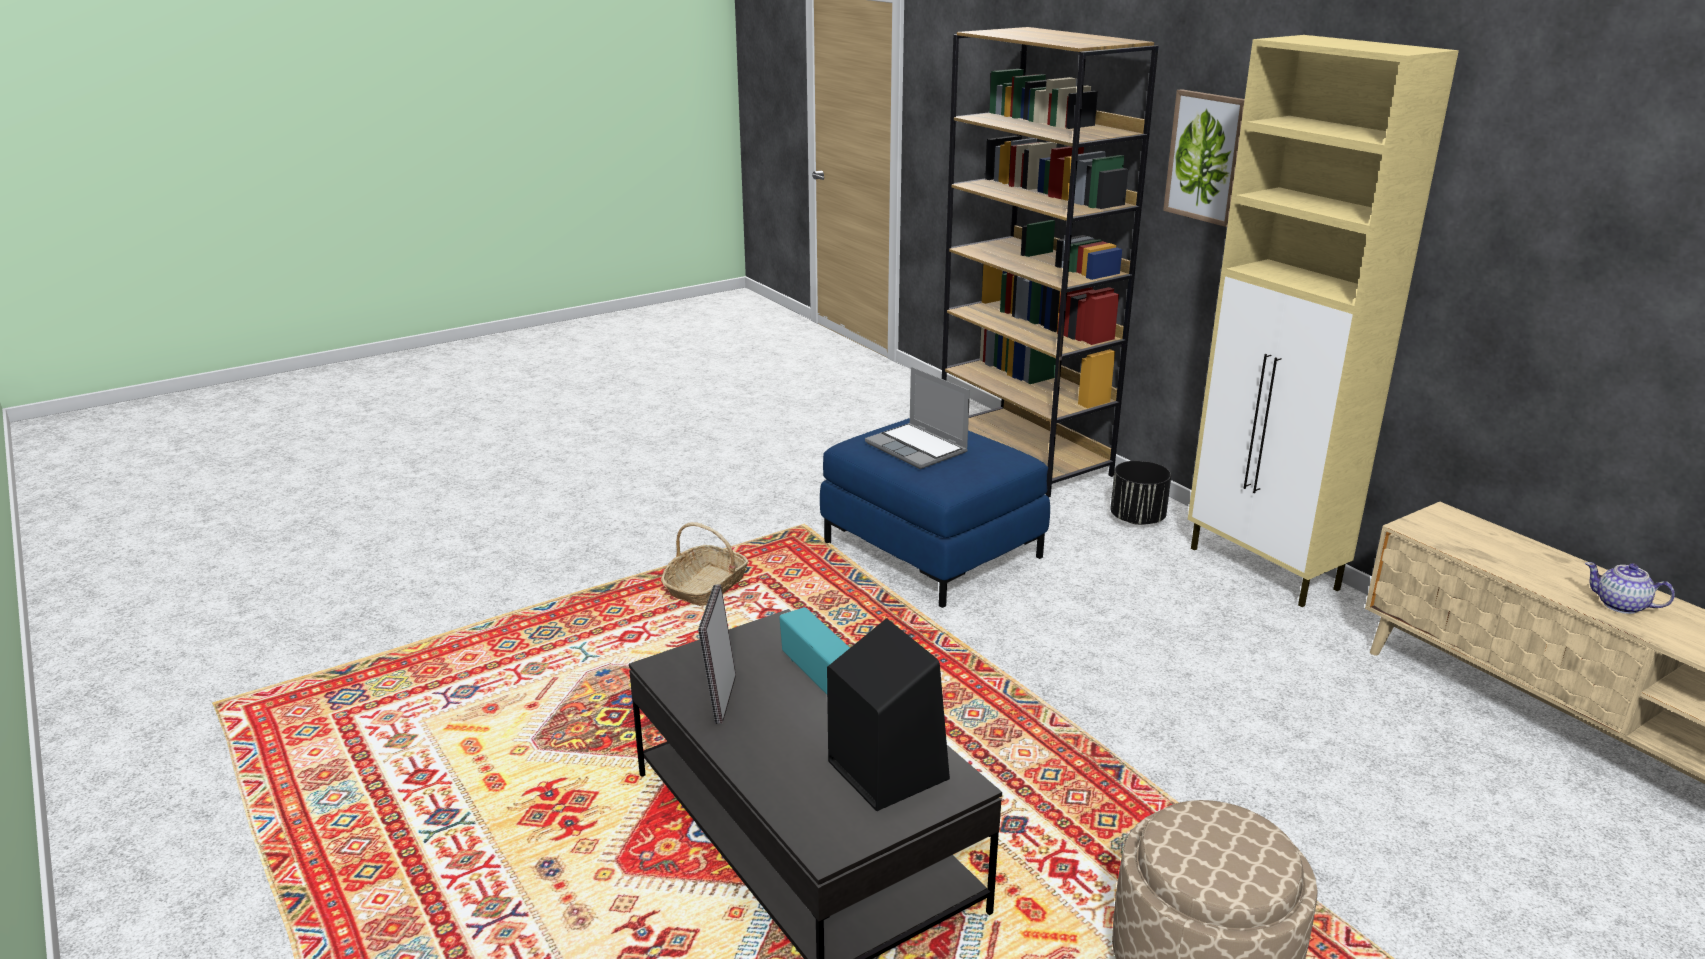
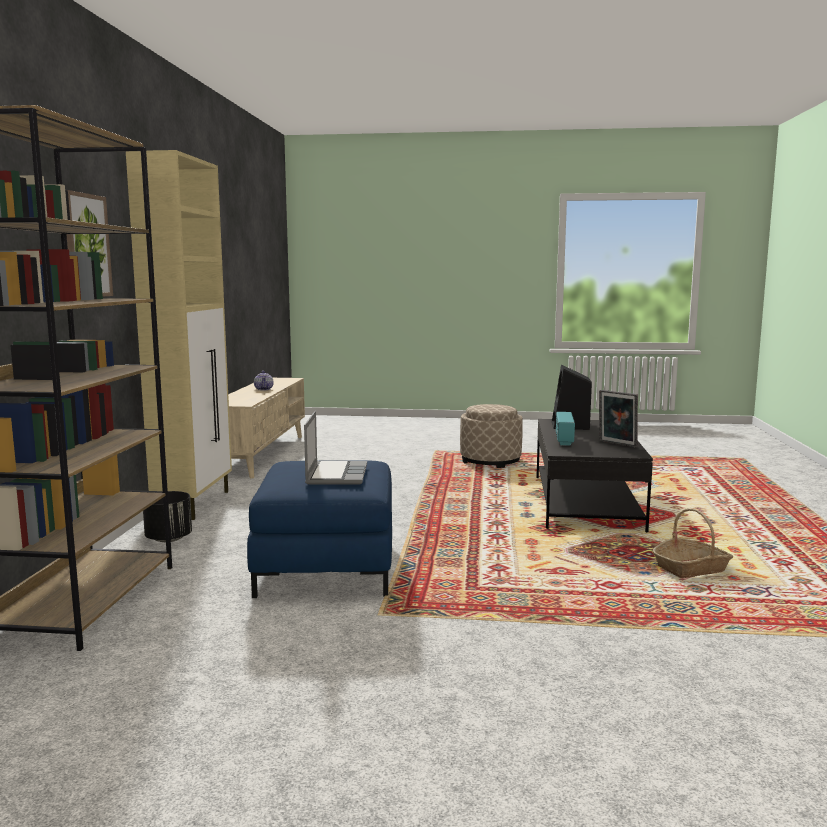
camera: 140 degrees left, 15 degrees down
basket [661,522,748,606] -> basket moved to [653,508,733,578]
picture frame [698,584,736,724] -> picture frame turned 90 degrees clockwise [599,390,638,448]

